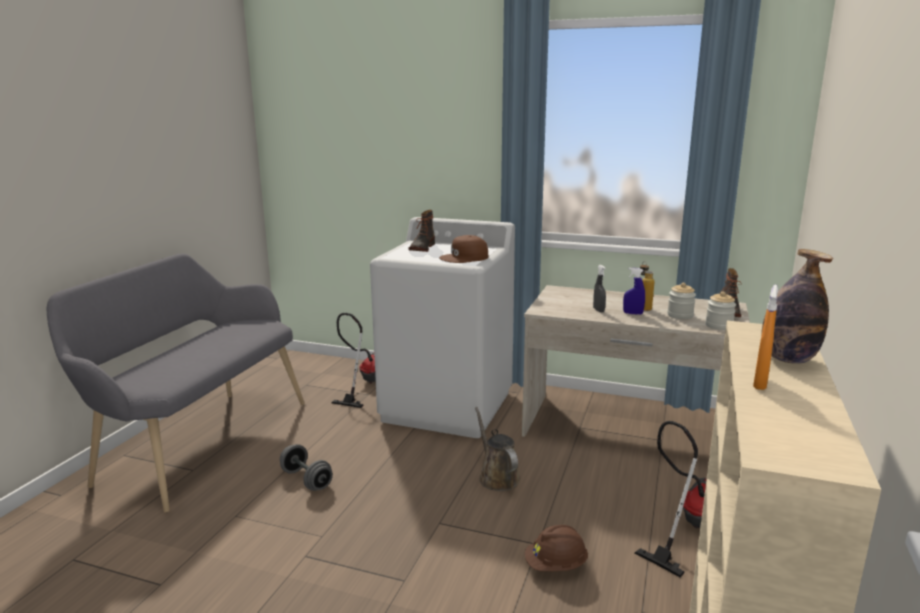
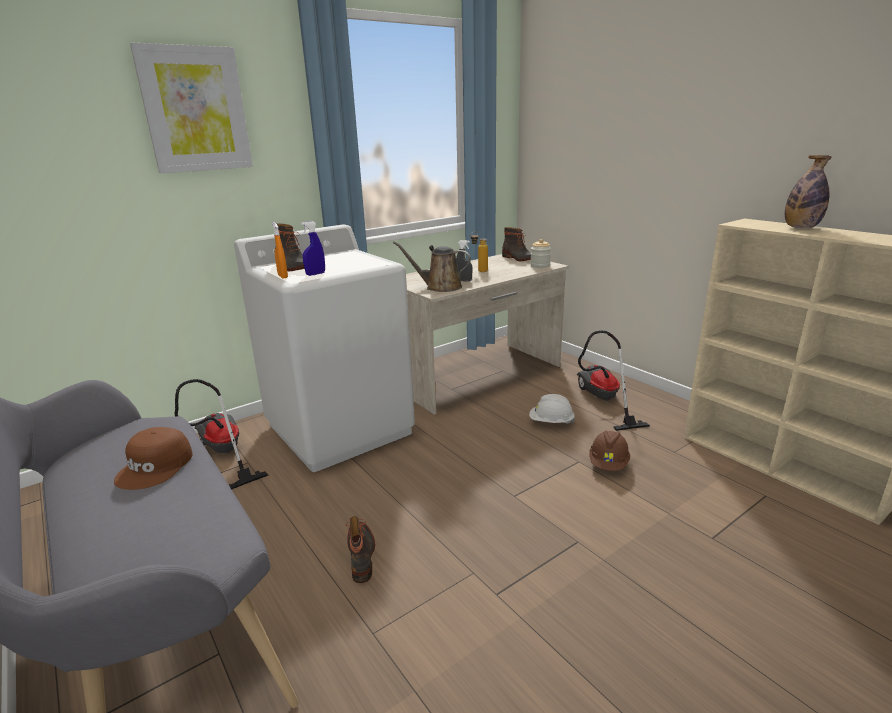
camera: 55 degrees left, 5 degrees up
grey dumbbell [280,444,333,491] -> boot [346,516,375,583]
brown cap [439,235,488,263] -> brown cap moved to [114,427,192,490]
brown watering can [475,407,520,491] -> brown watering can moved to [393,242,471,292]
blue spray bottle [623,267,645,315] -> blue spray bottle moved to [301,221,325,276]
jar [667,283,696,319] -> none
orange spray bottle [753,285,778,390] -> orange spray bottle moved to [272,222,288,279]
none -> picture [130,42,253,173]
none -> white hard hat [529,394,575,424]

